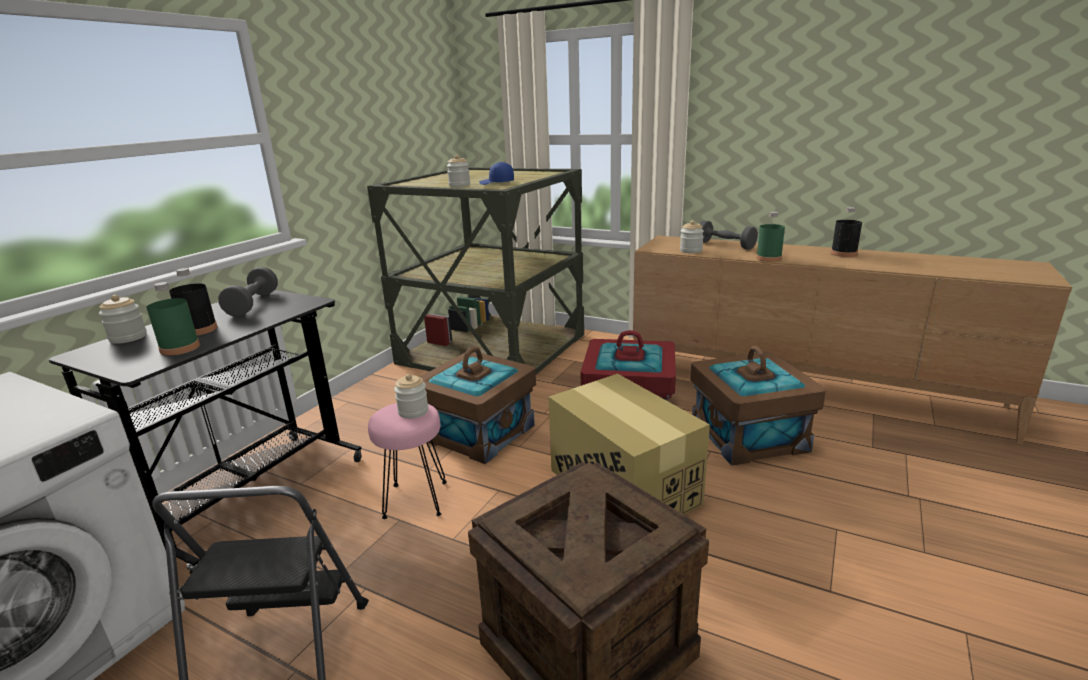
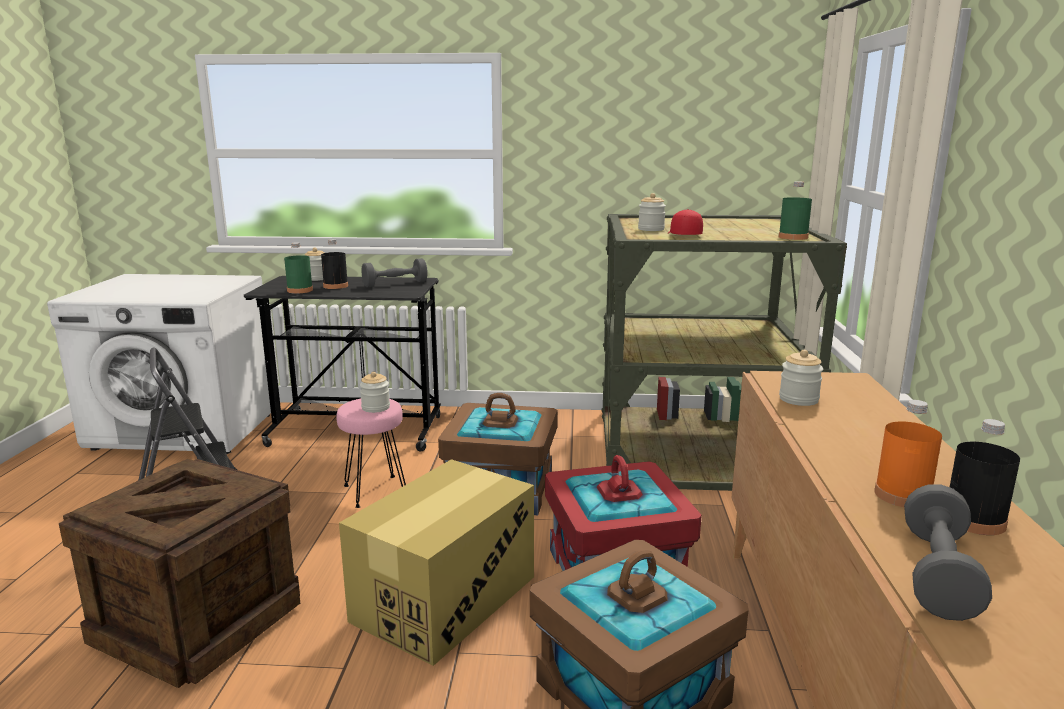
camera: 65 degrees right, 5 degrees down
blue cap [479,162,514,185] -> red cap [668,209,703,235]
grey dumbbell [700,221,758,250] -> grey dumbbell moved to [904,485,992,621]
green bottle [756,212,785,262] -> green bottle moved to [778,182,812,240]
none -> orange bottle [874,400,942,507]

